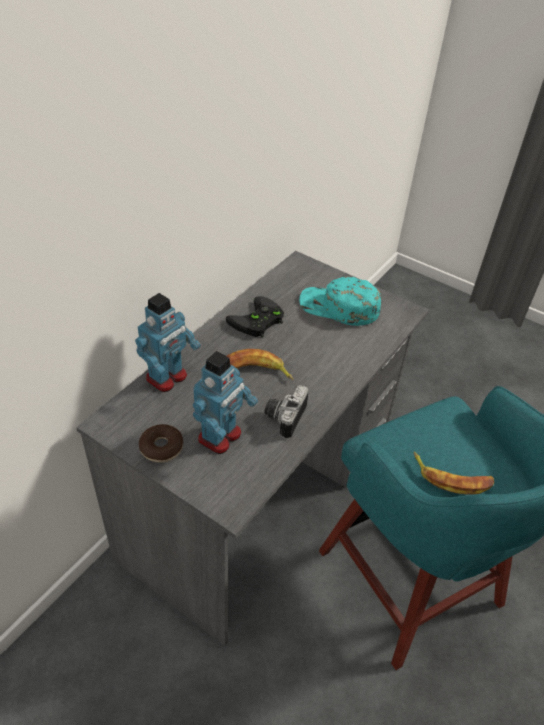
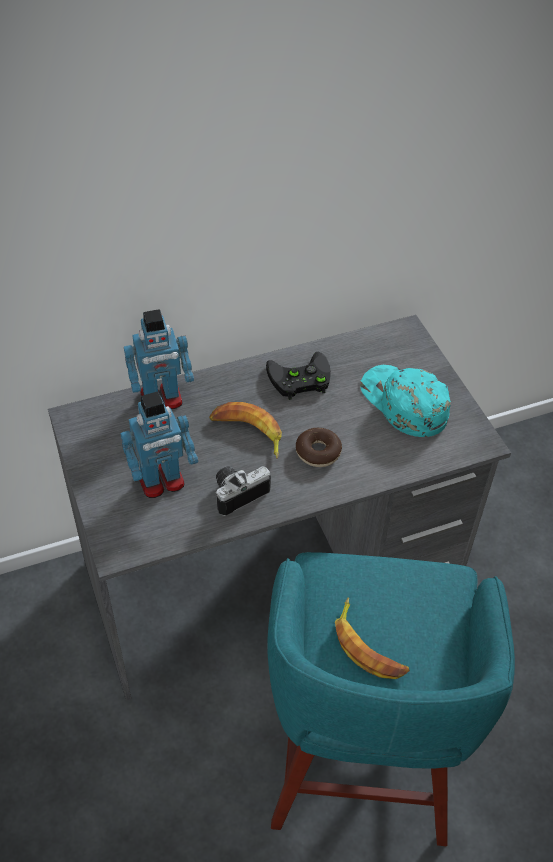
camera: 35 degrees right, 5 degrees up
donut [139,424,184,463] -> donut moved to [296,428,342,467]

